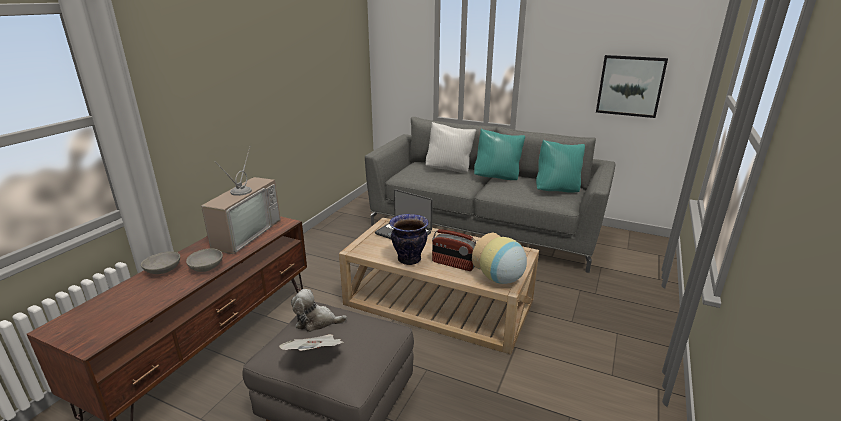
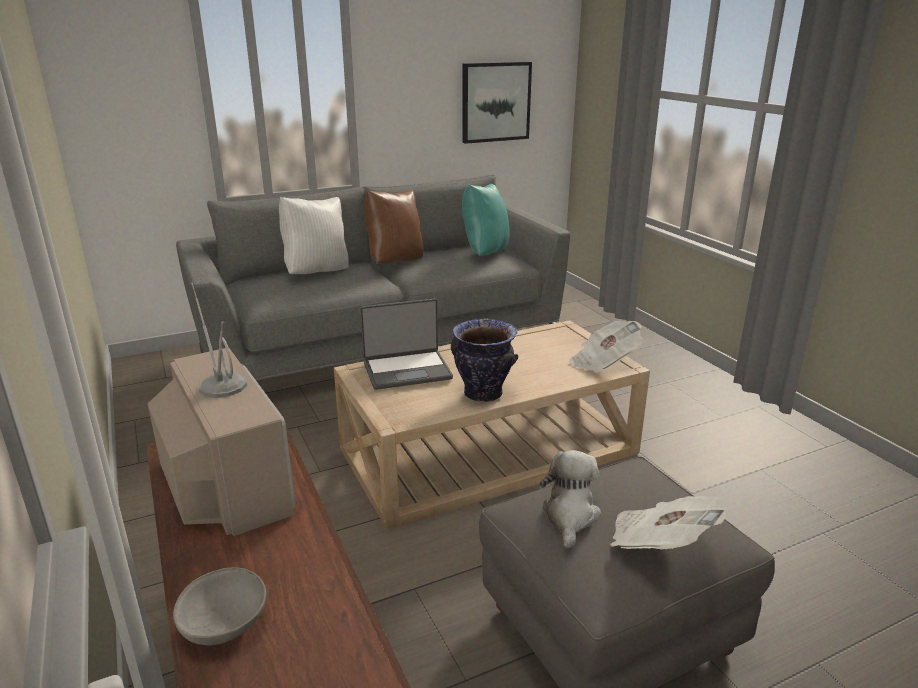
camera: 50 degrees left, 0 degrees up
grey bowl [186,248,223,272] -> none
plush toy [291,289,347,332] -> plush toy turned 150 degrees clockwise [540,450,602,549]
radio [432,229,476,271] -> none
vase [472,233,527,284] -> newspaper [569,320,643,373]
turquoise pillow [474,129,525,180] -> brown pillow [365,190,423,264]

